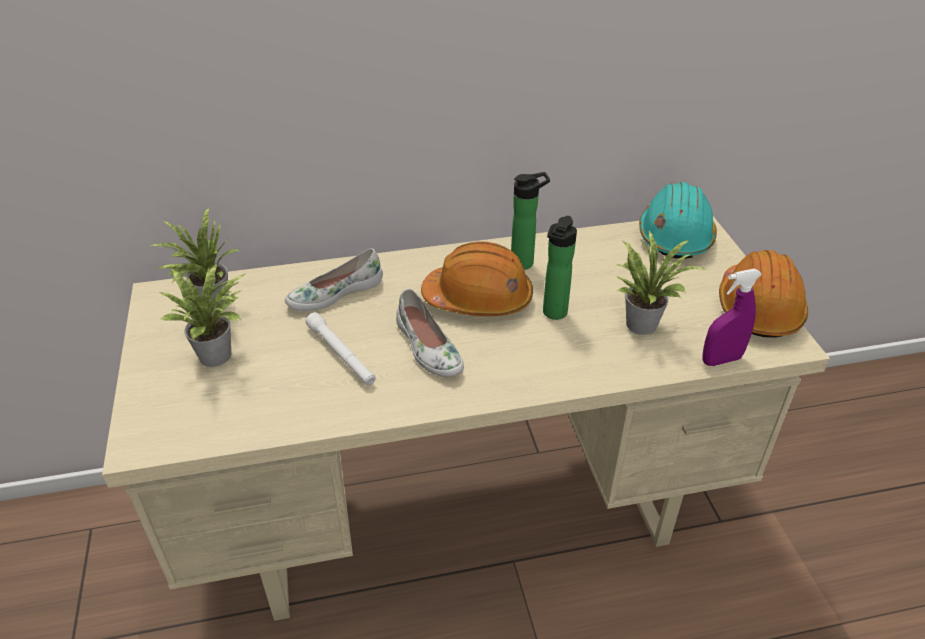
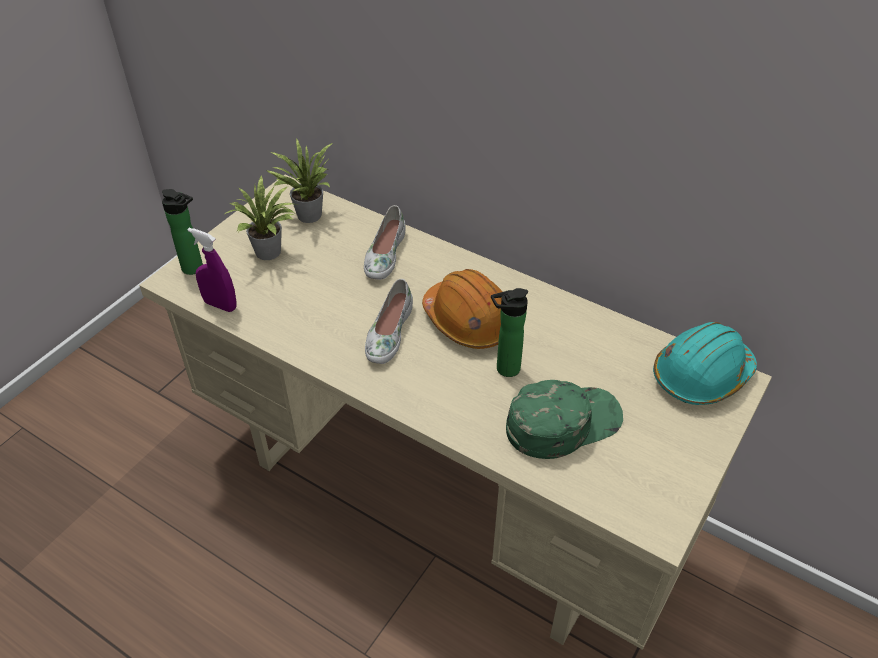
camera: 45 degrees right, 5 degrees up
white shoe [285,248,383,312] -> white shoe turned 90 degrees counterclockwise [364,205,405,280]
white flashlight [306,312,376,385] -> none
bottle [511,172,550,270] -> bottle moved to [162,189,203,275]
potted plant [616,231,707,335] -> green cap [506,380,623,459]
purple spray bottle [702,269,762,366] -> purple spray bottle moved to [188,228,237,312]
orange hard hat [719,250,808,338] -> none

